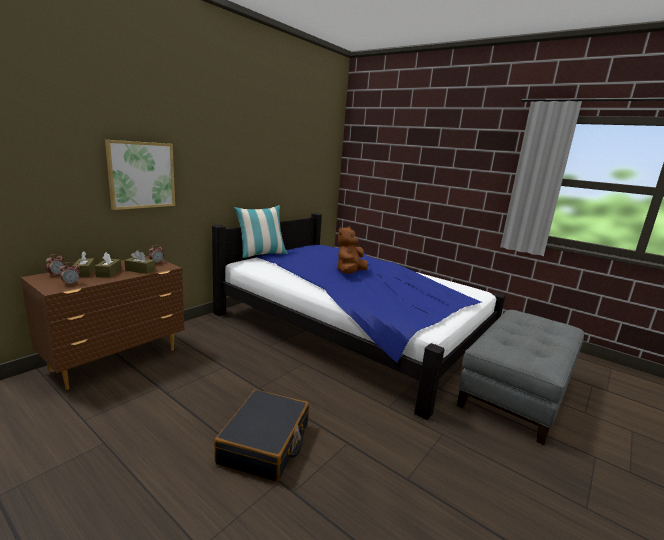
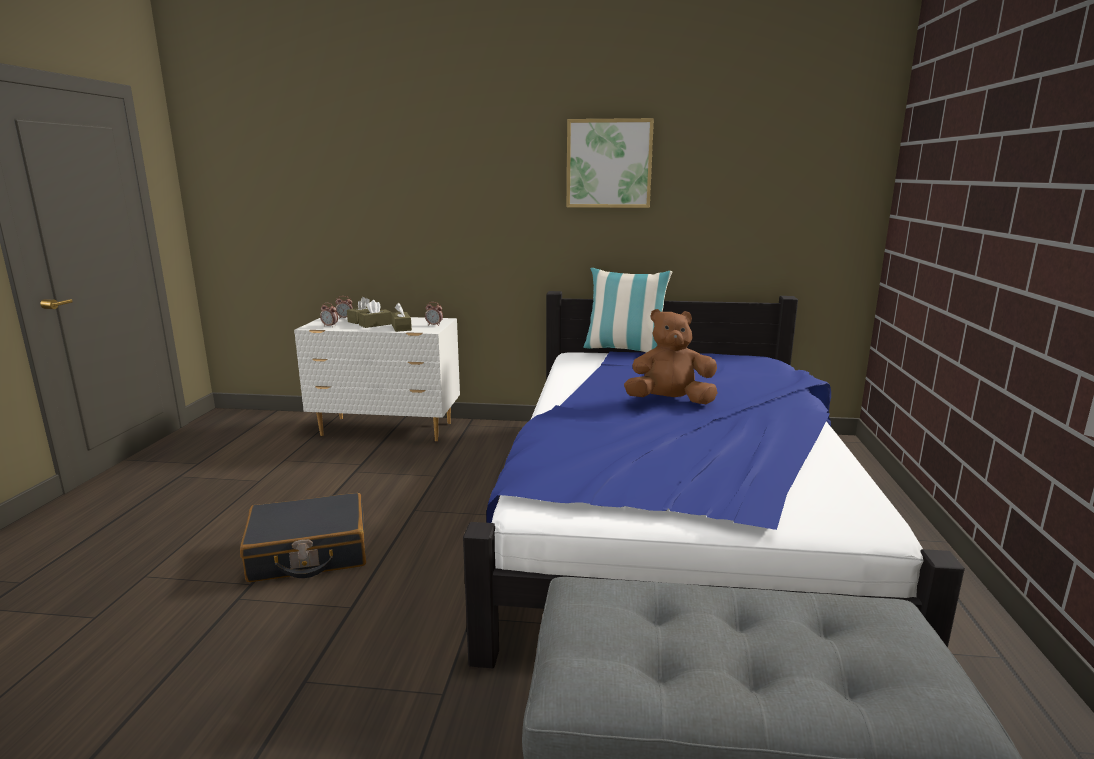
camera: 60 degrees right, 0 degrees up
brown dresser [21,256,185,390] -> white dresser [294,316,460,441]
picture [105,140,175,210] -> picture moved to [567,118,654,208]

